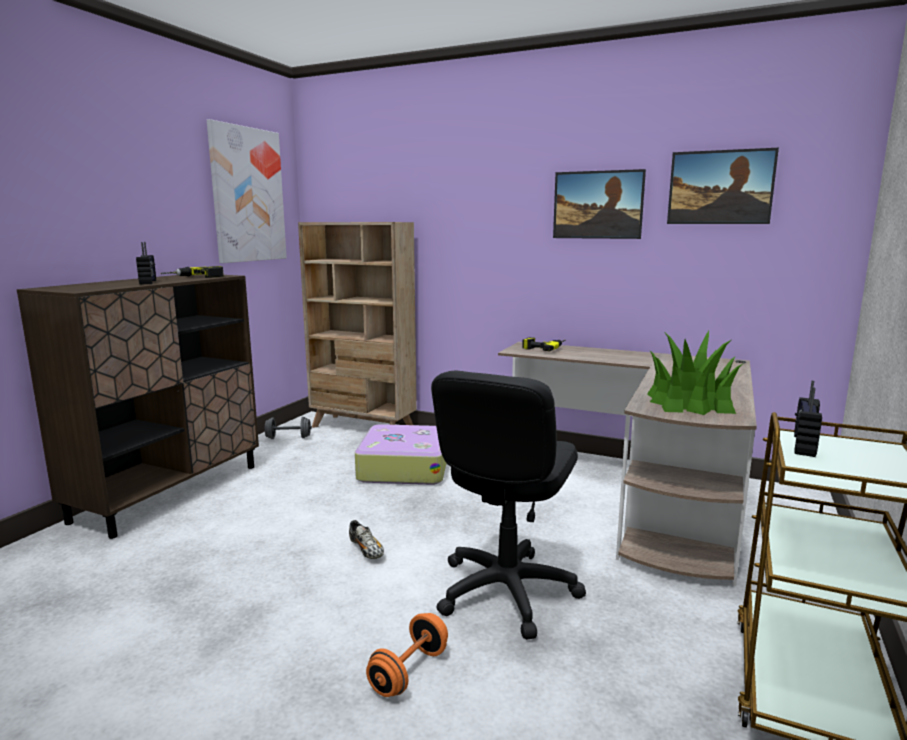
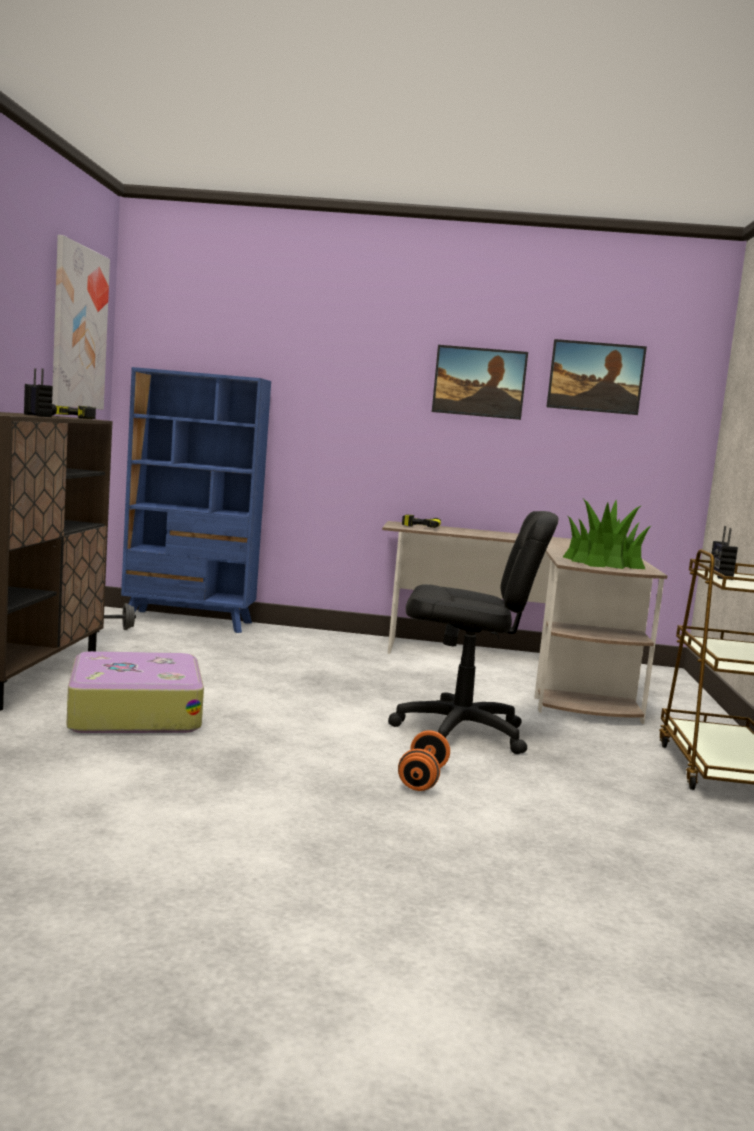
camera: 20 degrees left, 5 degrees down
beige bookcase [298,222,417,428] -> blue bookcase [121,367,271,633]
shoe [349,520,384,559] -> none
suitcase [355,424,447,485] -> suitcase moved to [66,651,204,733]
black office chair [431,371,586,640] -> black office chair turned 90 degrees counterclockwise [388,511,559,754]

